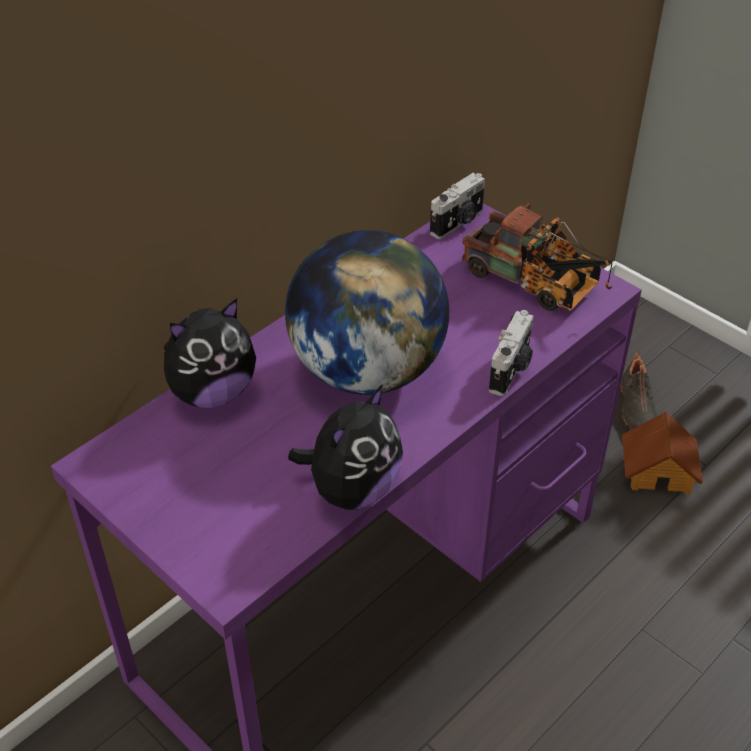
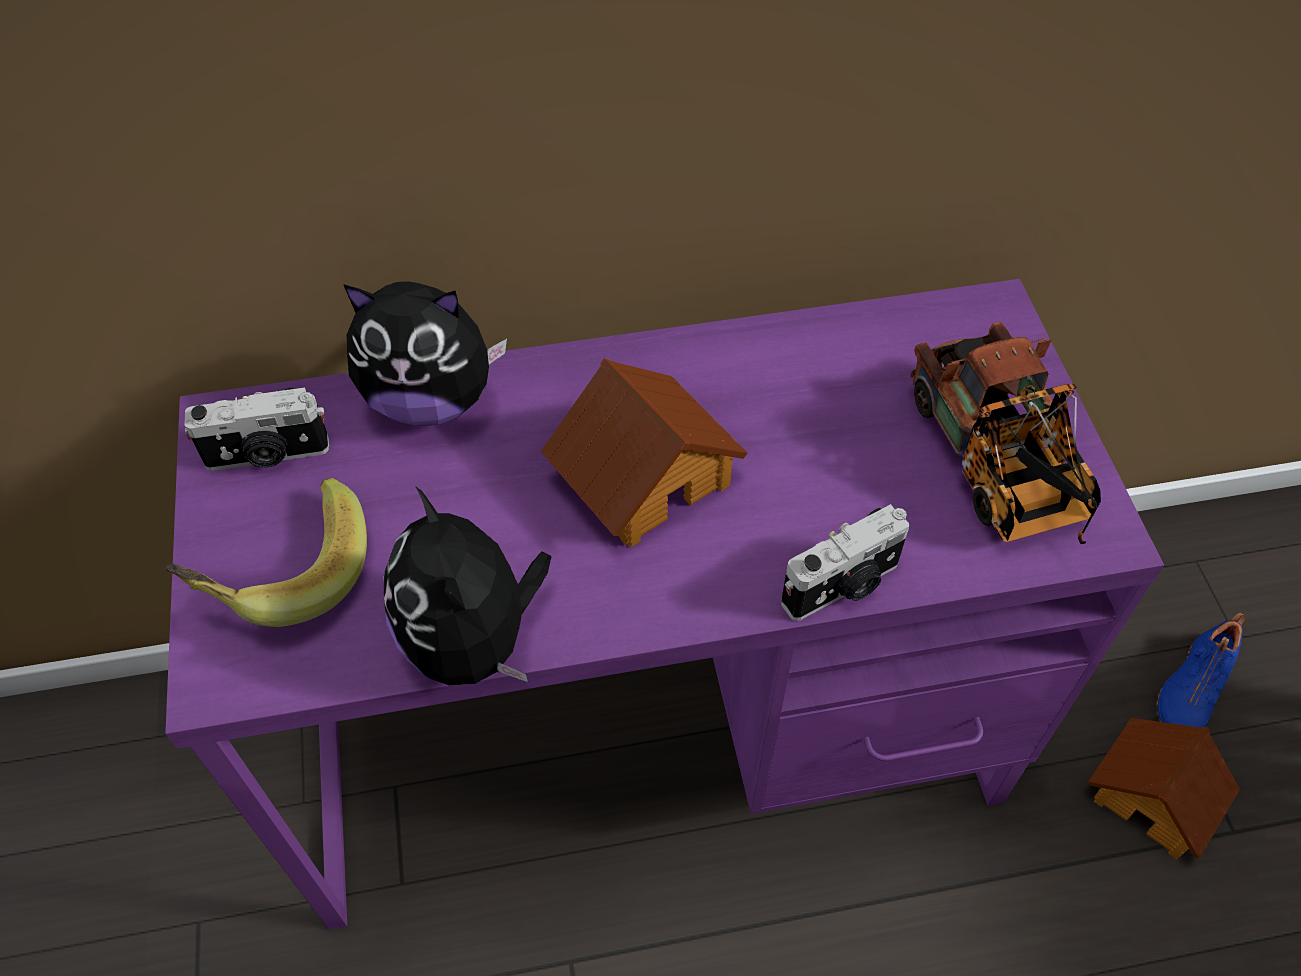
camera: 35 degrees right, 10 degrees up
globe [285,230,449,395] -> toy house [541,358,748,547]
plush toy [288,384,403,510] -> plush toy turned 90 degrees clockwise [383,486,551,686]
camera [430,173,485,239] -> camera moved to [185,387,329,471]
black shoe [620,353,657,430] -> blue shoe [1157,613,1245,728]
none -> banana [165,478,367,627]

